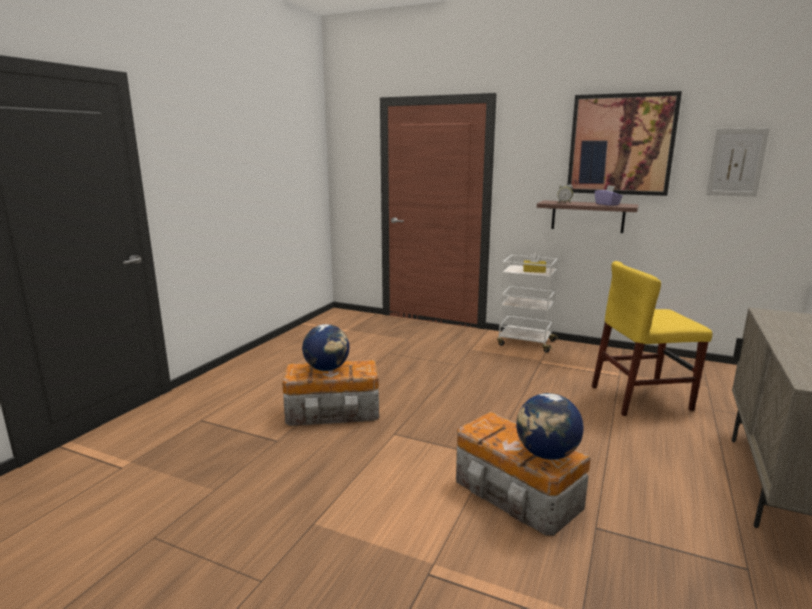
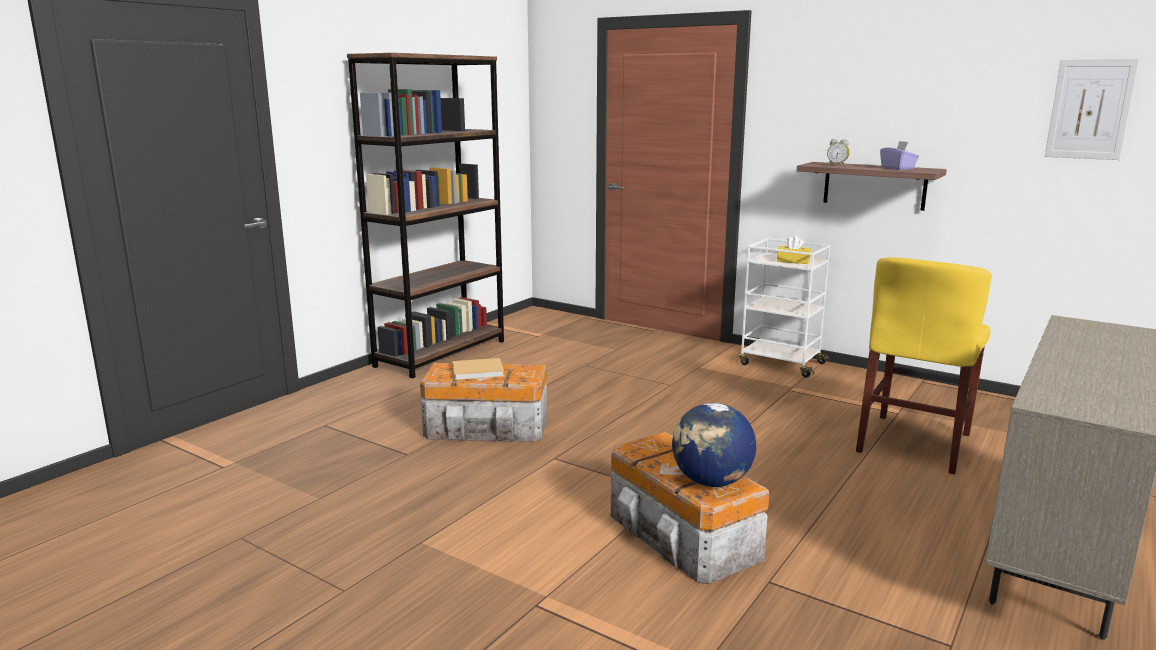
camera: 10 degrees right, 0 degrees up
globe [302,324,349,371] -> beige book [453,358,504,380]
picture [567,91,682,196] -> none
yellow chair [592,261,712,416] -> yellow chair turned 60 degrees counterclockwise [856,257,992,475]
none -> brown bookcase [347,53,504,378]

